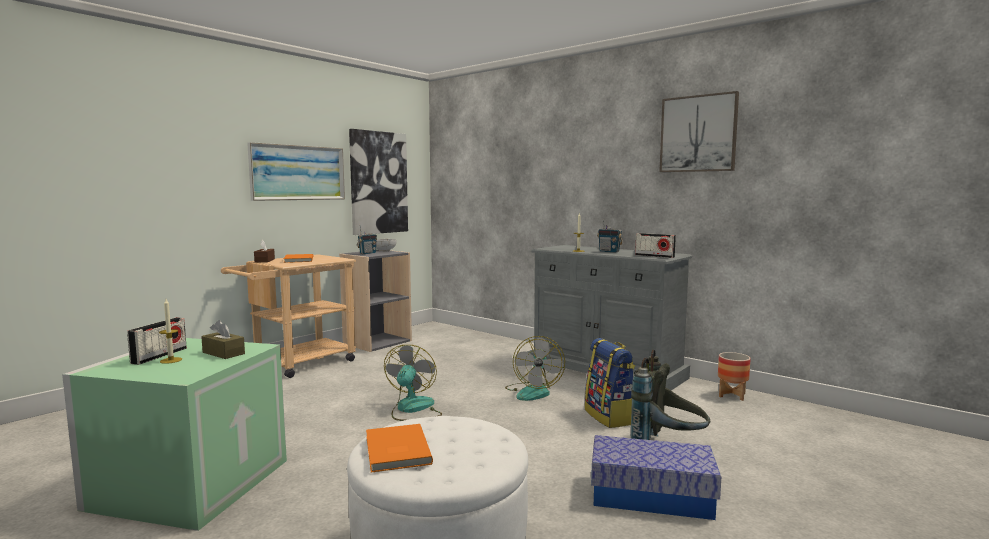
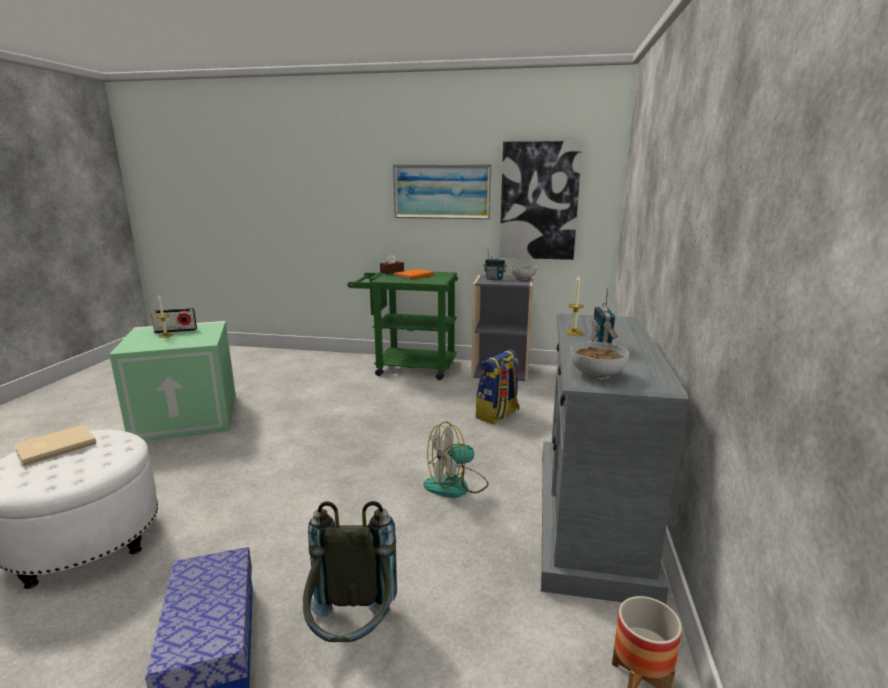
camera: 60 degrees right, 10 degrees up
brown tissue box [201,320,245,359] -> none
beige cart [221,254,356,378] -> green cart [347,272,458,380]
orange book [366,424,433,473] -> beige book [14,425,96,466]
fan [384,345,442,421] -> none
backpack [585,338,635,428] -> backpack moved to [476,350,520,424]
radio [635,233,676,258] -> bowl [571,342,629,379]
picture [659,91,739,172] -> none

